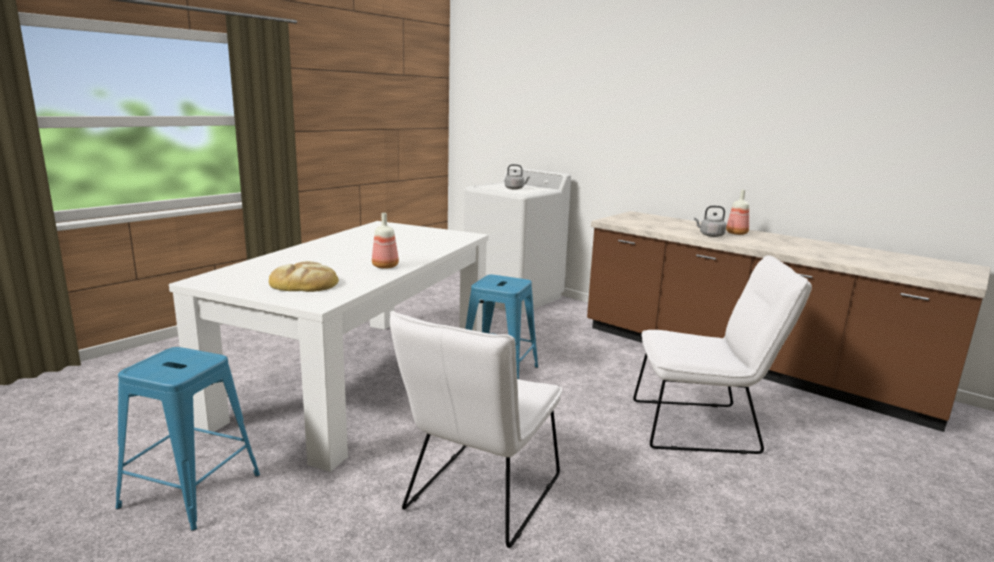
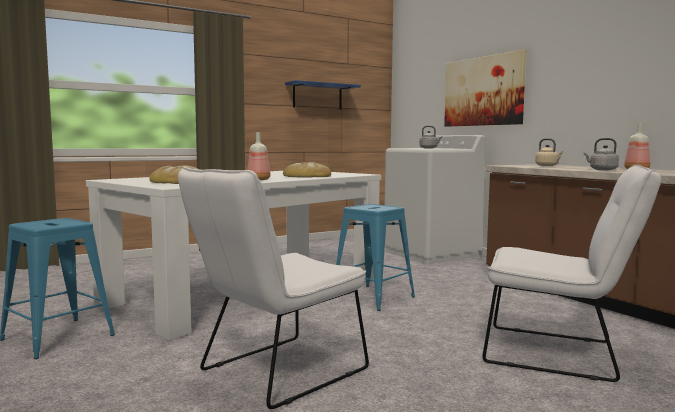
camera: 20 degrees right, 10 degrees down
none -> bread [283,162,331,178]
none -> blue shelf [285,80,361,109]
none -> picture [444,50,526,127]
none -> beige kettle [535,138,563,166]

